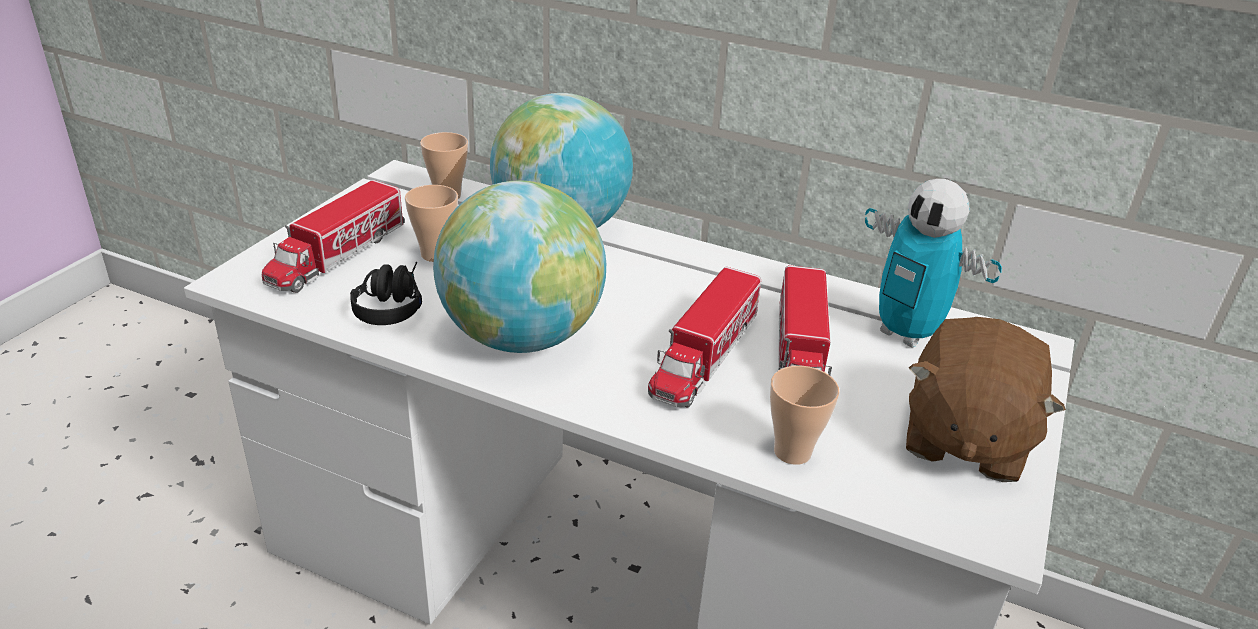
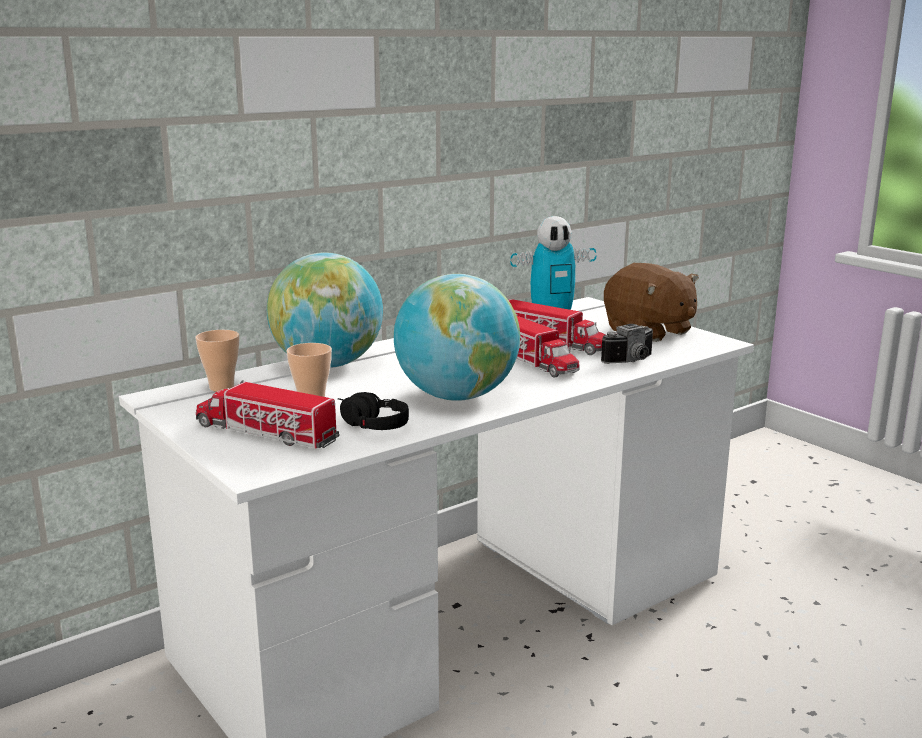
camera: 60 degrees left, 15 degrees down
toy truck [262,180,405,293] -> toy truck turned 150 degrees clockwise [196,380,340,448]
cup [770,365,840,465] -> camera [601,324,653,364]

